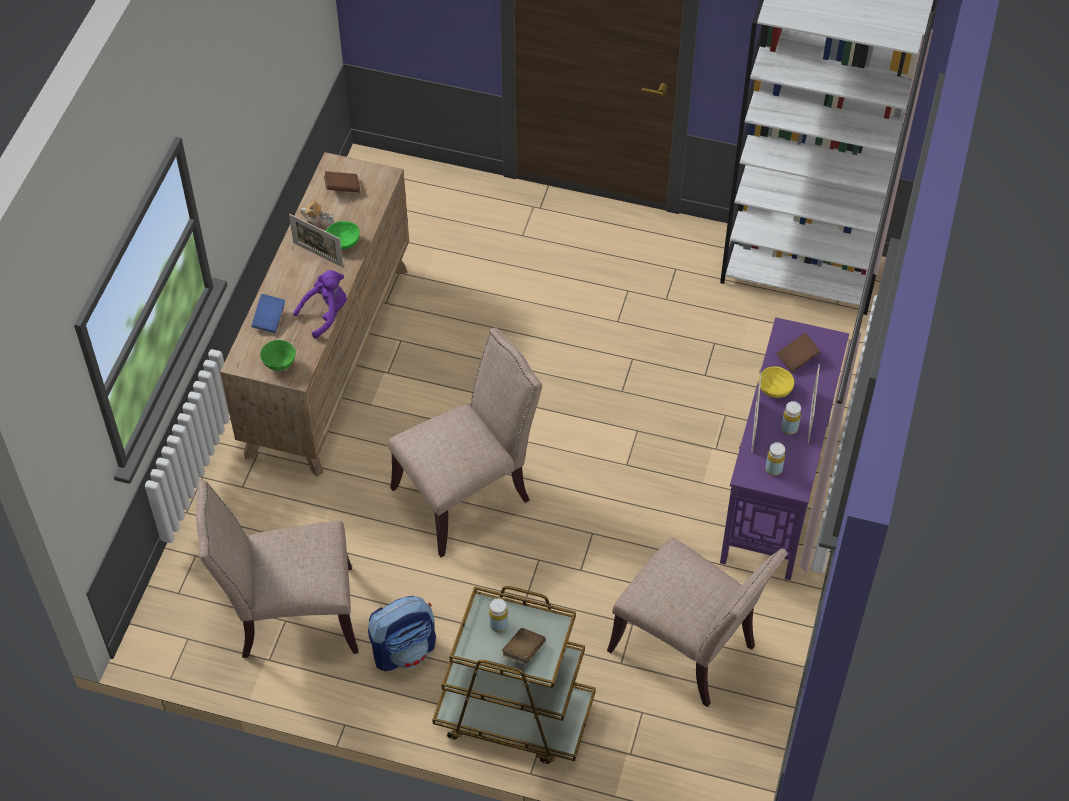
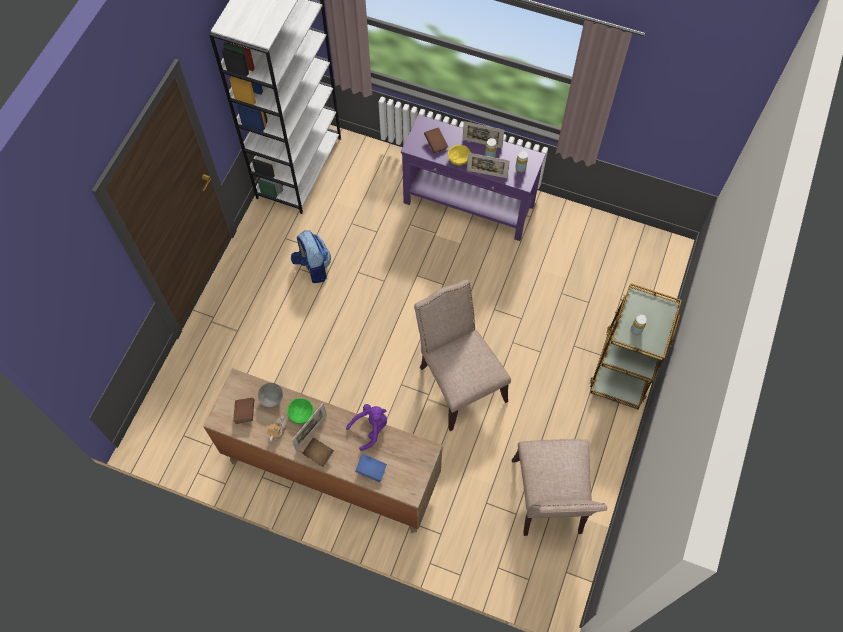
camera: 85 degrees left, 10 degrees up
green bowl [260,340,296,371] -> none
purple plush toy [293,270,346,338] -> purple plush toy turned 90 degrees clockwise [346,404,387,451]
backpack [368,596,436,671] -> backpack moved to [291,230,331,283]
brown book [502,628,546,664] -> brown book moved to [302,438,334,467]
beige chair [607,537,788,707] -> none
none -> grey bowl [258,383,283,408]

